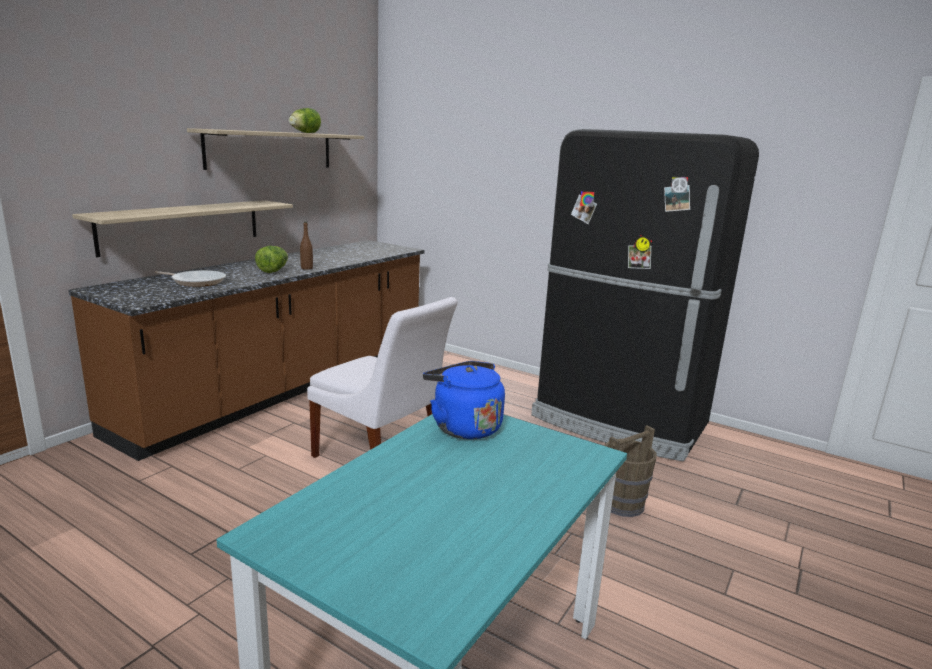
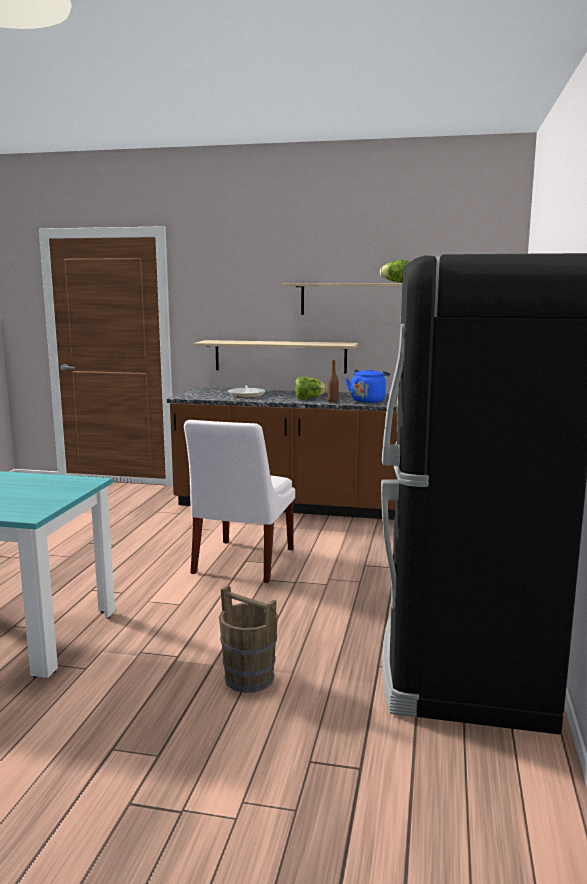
camera: 70 degrees right, 5 degrees down
blue kettle [423,361,505,439] -> blue kettle moved to [346,368,390,403]

